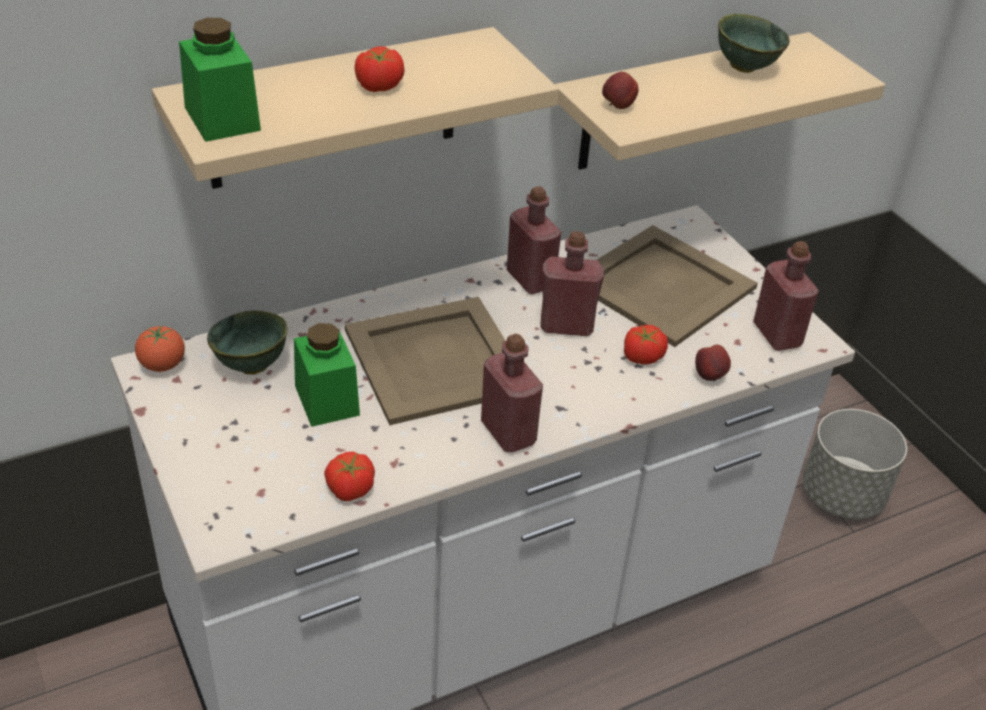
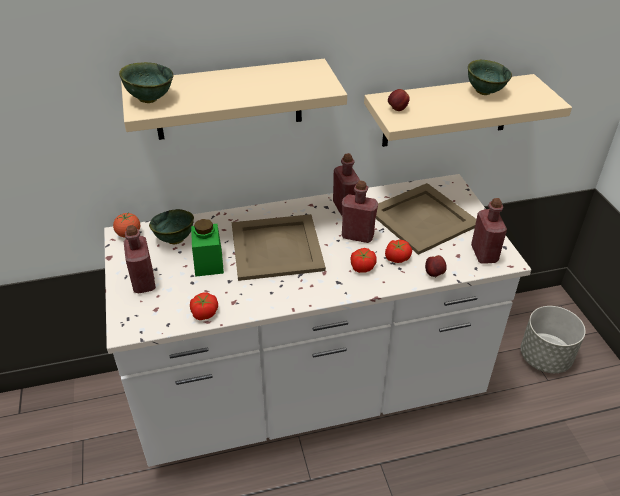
camera: 15 degrees right, 0 degrees up
green jar [179,18,261,142] -> green bowl [119,62,173,103]
tomato [354,46,405,92] -> tomato moved to [351,248,377,273]
red bottle [481,334,543,452] -> red bottle moved to [124,225,156,293]

